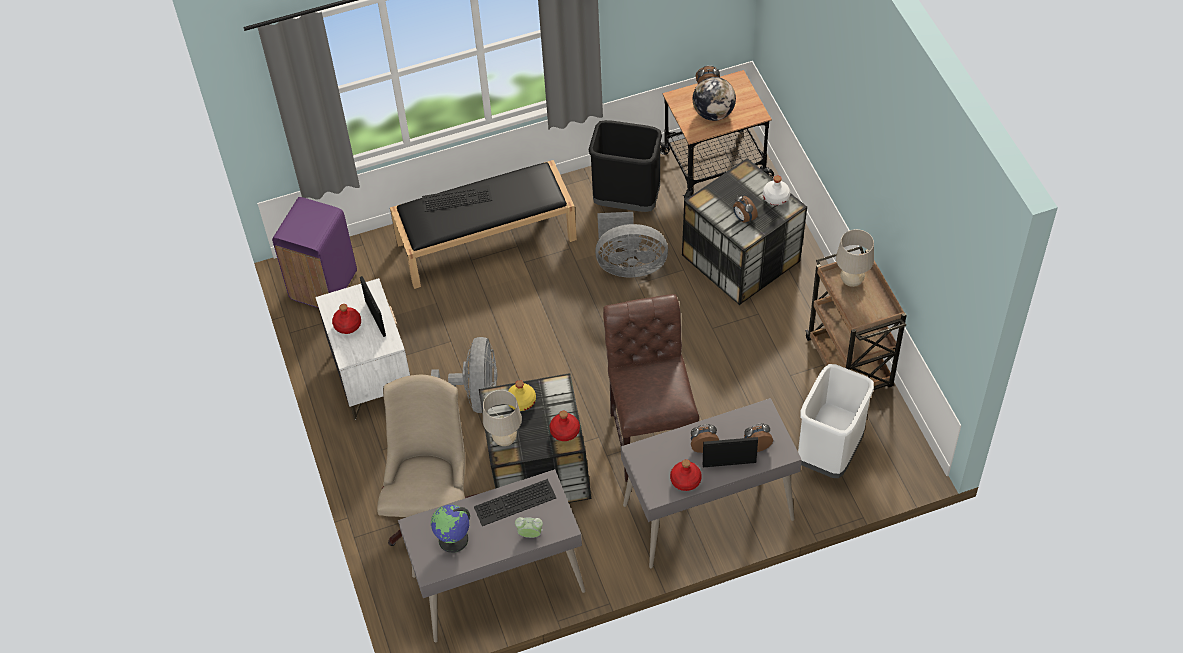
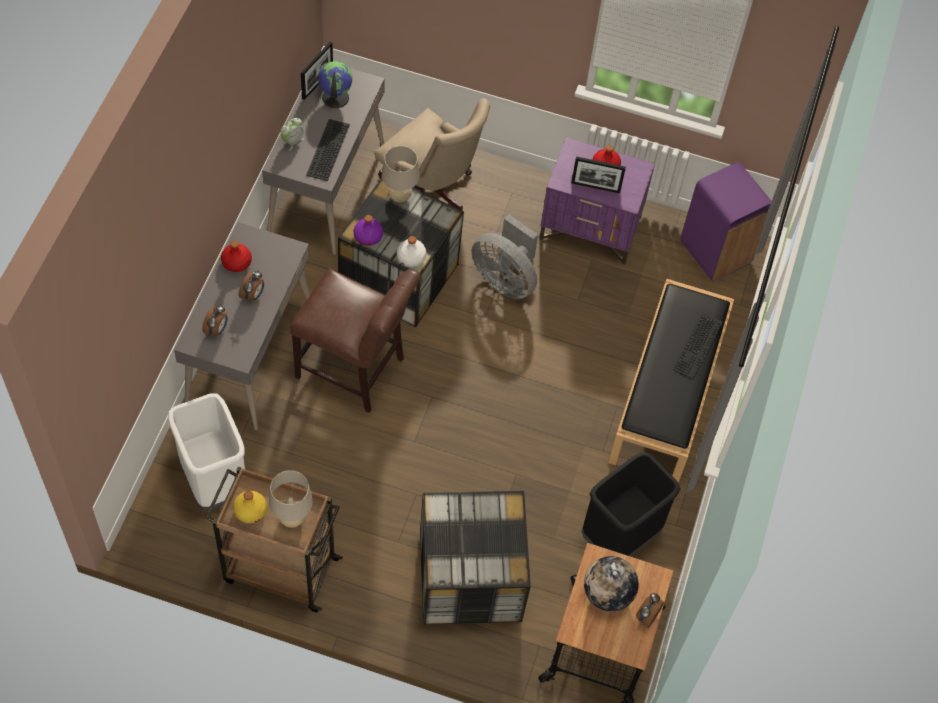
camera: 120 degrees right, 5 degrees up
white nightstand [315,278,410,420] -> purple nightstand [539,137,655,265]
yellow bottle [508,380,536,411] -> yellow bottle moved to [233,491,267,523]
red bottle [549,411,580,441] -> purple bottle [354,215,383,246]
grey fan [595,212,668,277] -> none
picture frame [703,437,758,467] -> picture frame moved to [301,42,333,100]
alarm clock [733,195,758,223] -> none
white bottle [763,176,790,205] -> white bottle moved to [397,236,427,267]

